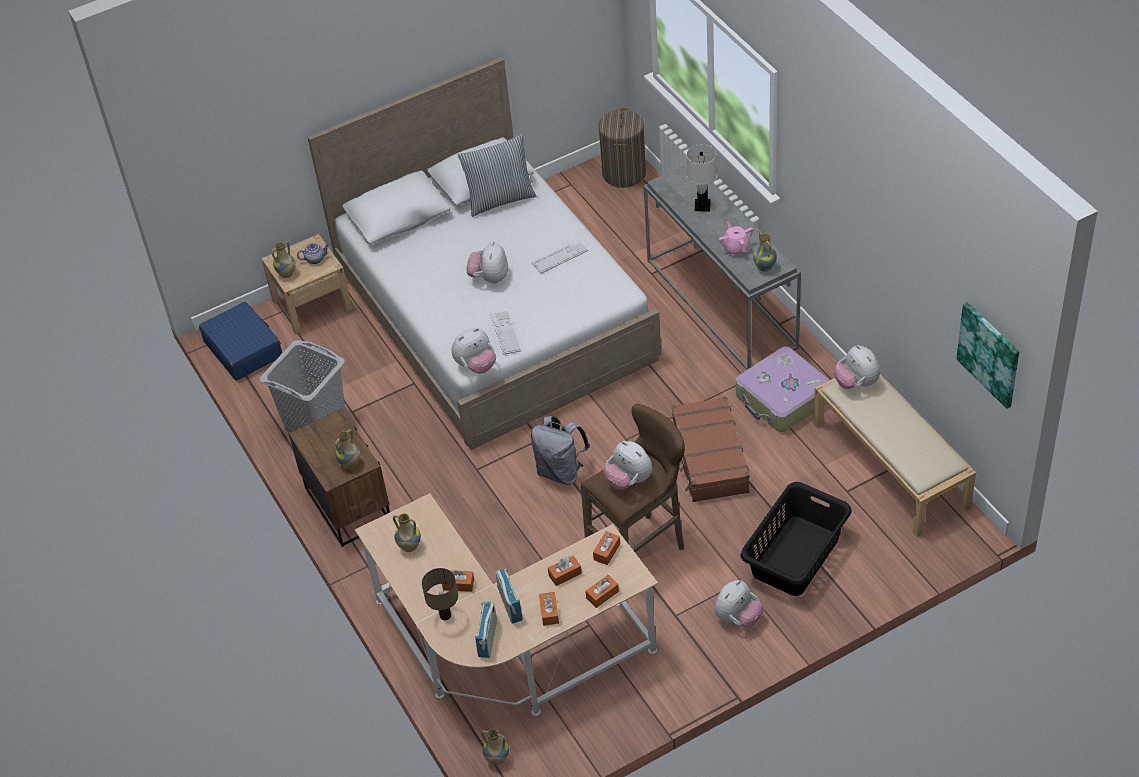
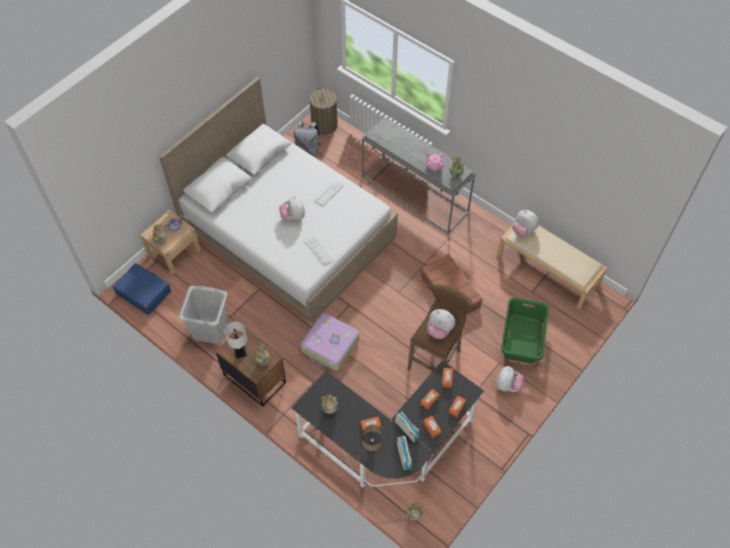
camera: 25 degrees left, 10 degrees up
beige desk [355,494,658,716] -> black desk [291,361,484,487]
plush toy [451,328,496,374] -> none
pillow [458,134,537,217] -> none
grey backpack [531,416,590,485] -> grey backpack moved to [294,121,321,156]
white table lamp [686,144,717,211] -> white table lamp moved to [224,322,247,358]
suitcase [736,346,830,432] -> suitcase moved to [301,313,359,371]
black laundry basket [740,482,852,596] -> green laundry basket [501,297,549,364]
picture [956,302,1019,409] -> none

